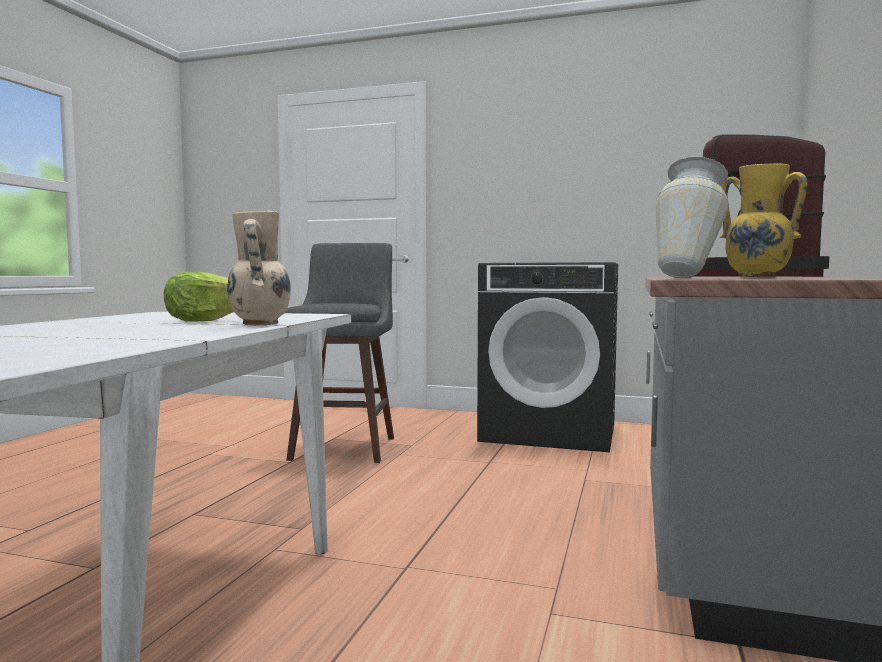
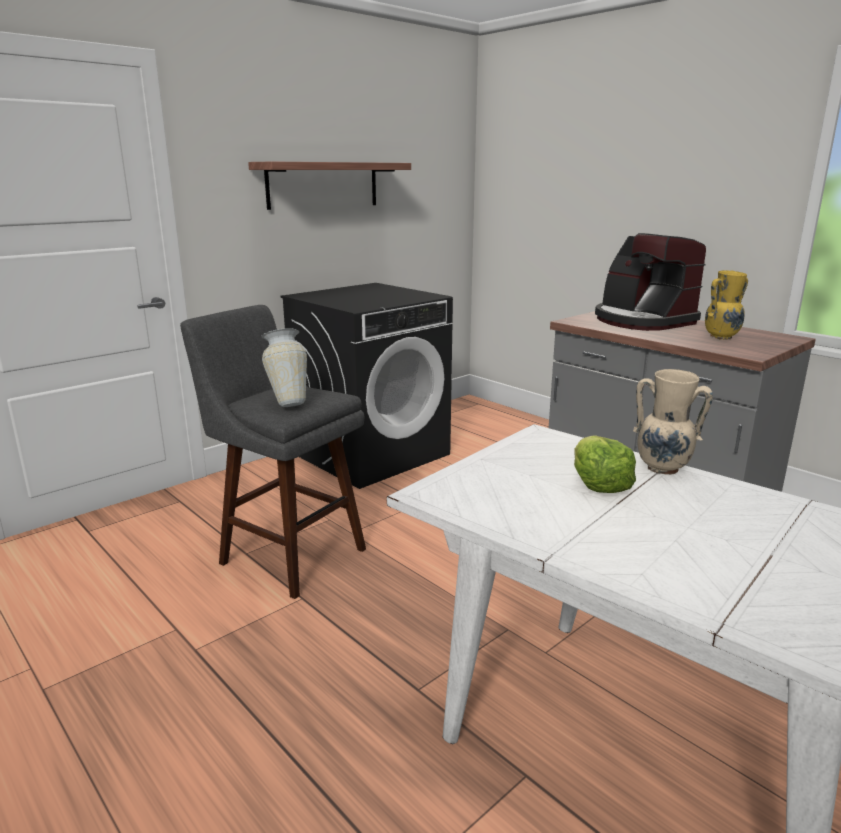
camera: 60 degrees left, 15 degrees up
vase [656,157,728,278] -> vase moved to [261,328,307,407]
none -> shelf [248,162,411,210]

